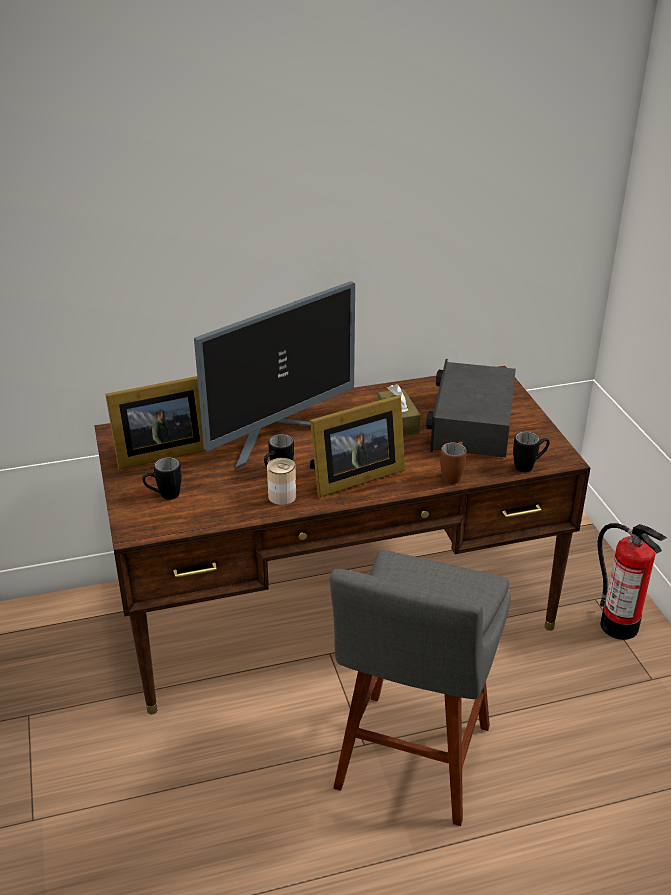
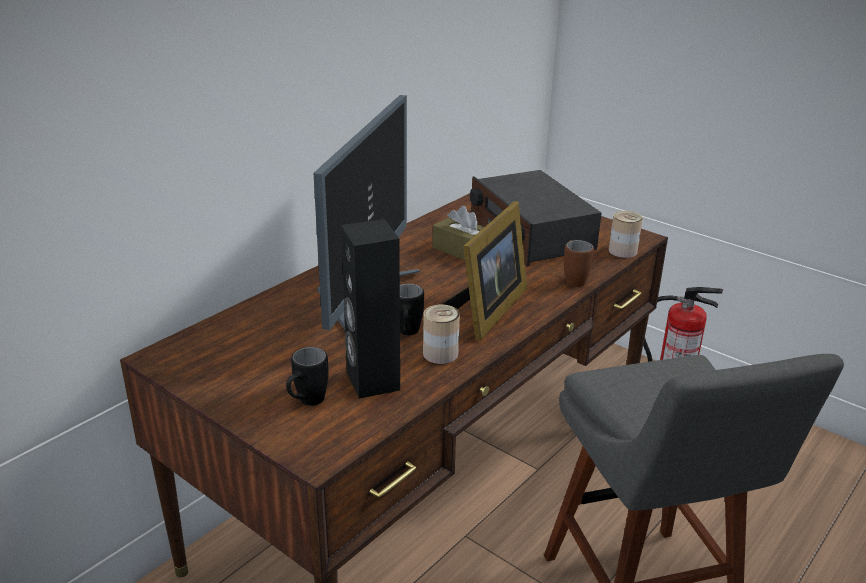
camera: 35 degrees left, 5 degrees down
picture frame [105,376,206,469] -> none
black mug [513,431,550,473] -> can [609,211,643,258]
none -> black speaker [341,219,400,399]

